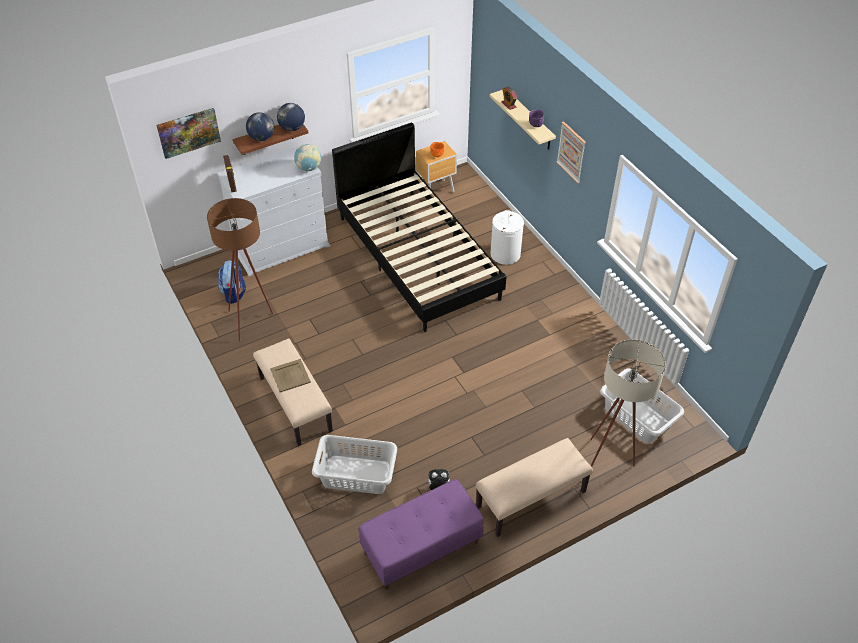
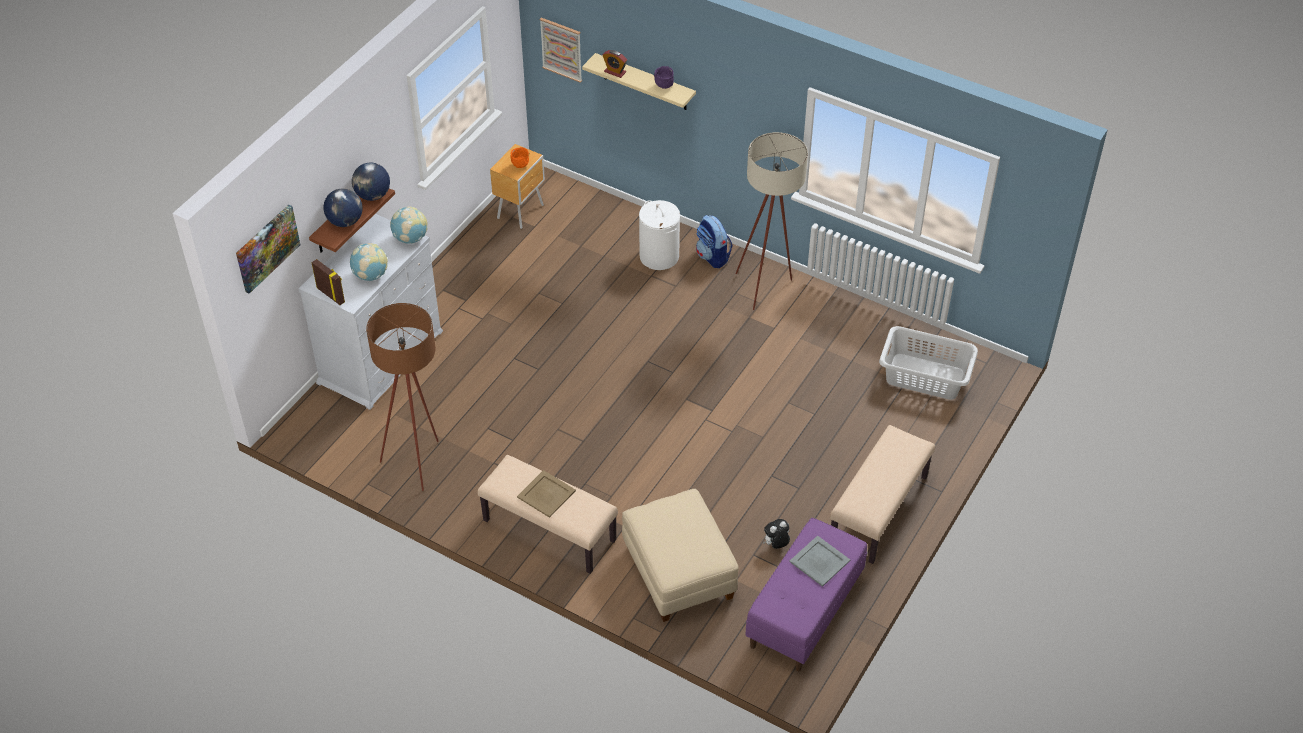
camera: 30 degrees left, 0 degrees up
backpack [218,260,246,304] -> backpack moved to [696,215,732,268]
grey laundry basket [312,435,397,494] -> beige ottoman [622,489,739,622]
black bed [332,122,506,332] -> none
picture [556,121,586,183] -> picture moved to [539,18,582,83]
beige floor lamp [590,339,666,467] -> beige floor lamp moved to [735,132,808,310]
none -> globe [350,243,388,281]
none -> grey tray [790,535,850,587]

